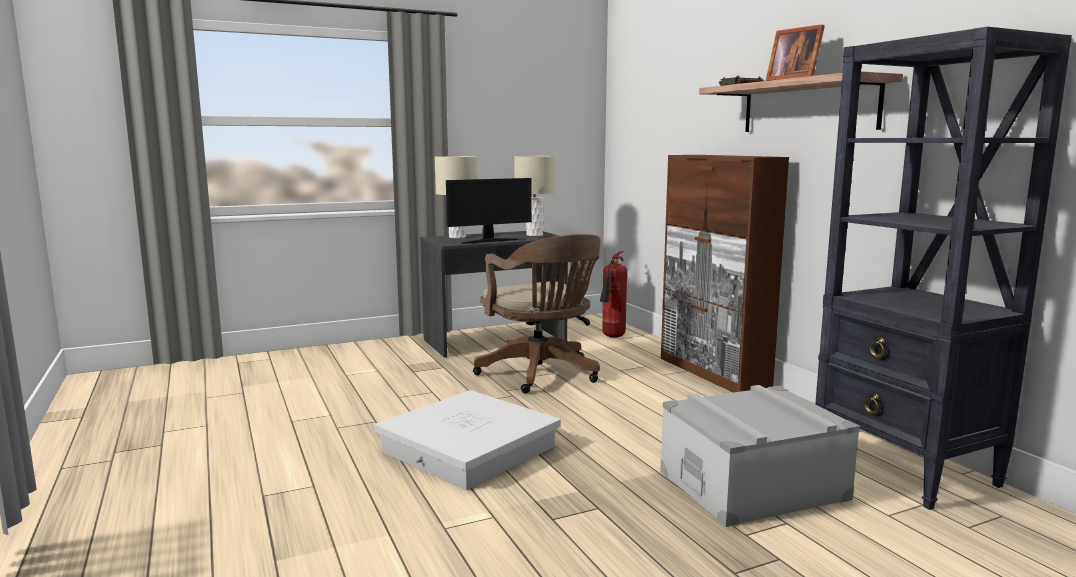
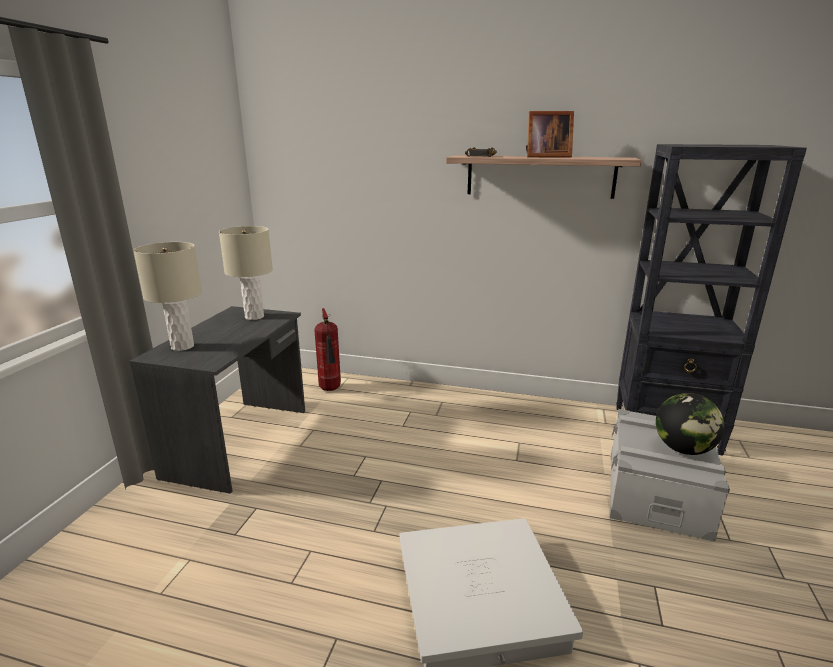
camera: 50 degrees left, 10 degrees up
monitor [446,178,532,244] -> none
brown office chair [473,234,601,394] -> none
brown cabinet [661,155,789,393] -> none
none -> globe [656,393,725,455]

